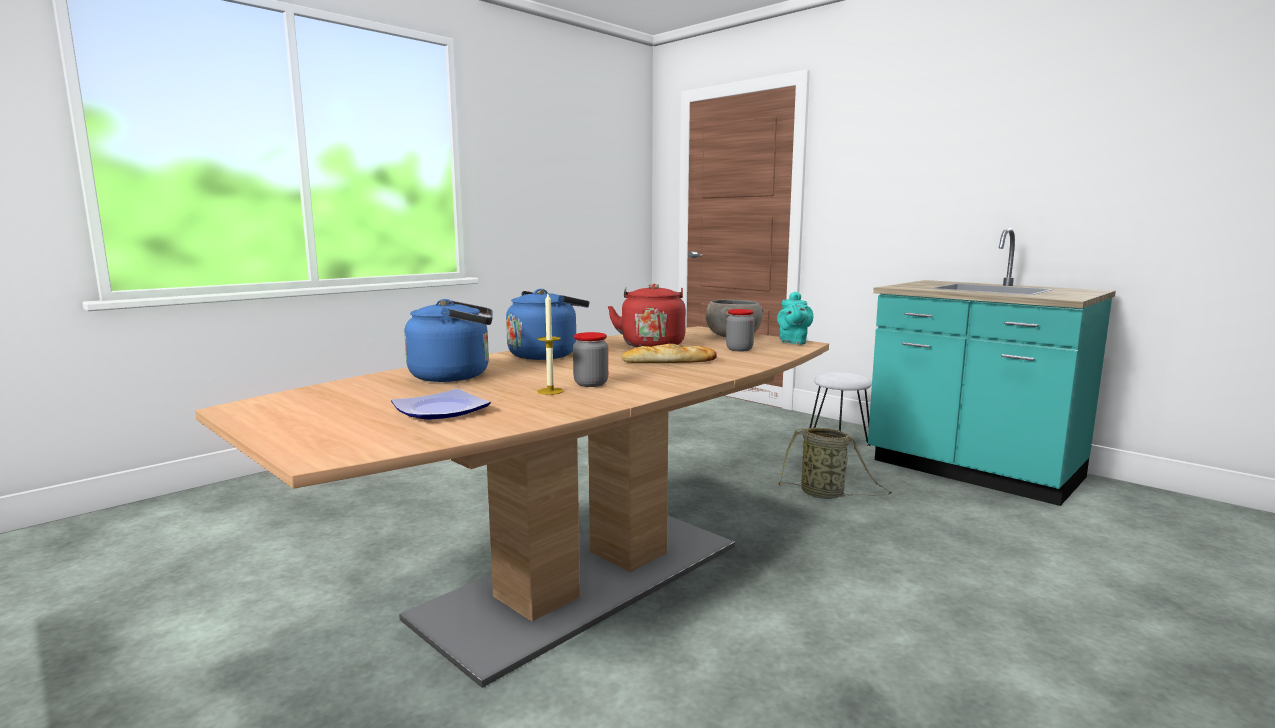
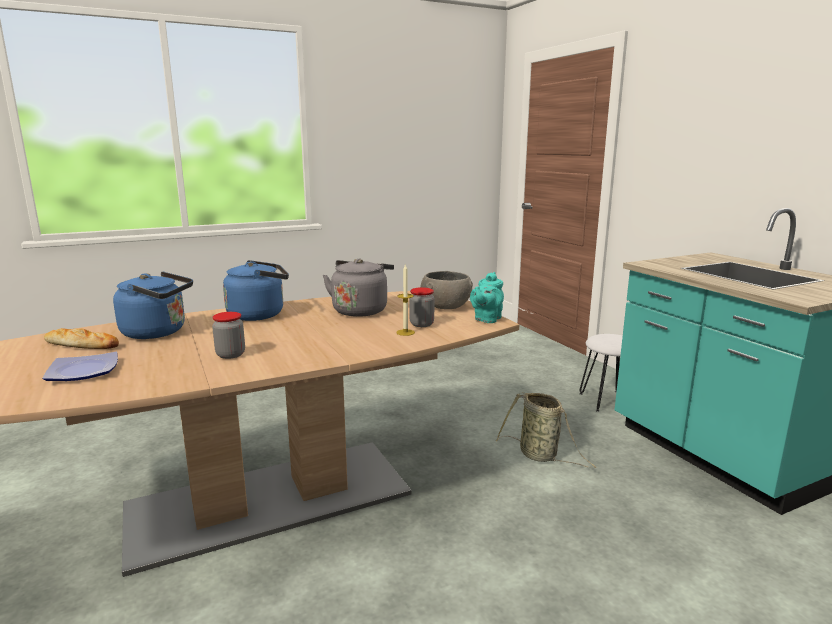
camera: 20 degrees right, 5 degrees up
candle [537,294,564,395] -> candle moved to [396,265,415,336]
red kettle [608,284,686,347] -> grey kettle [323,258,394,317]
bread [622,344,717,363] -> bread moved to [44,328,119,349]

